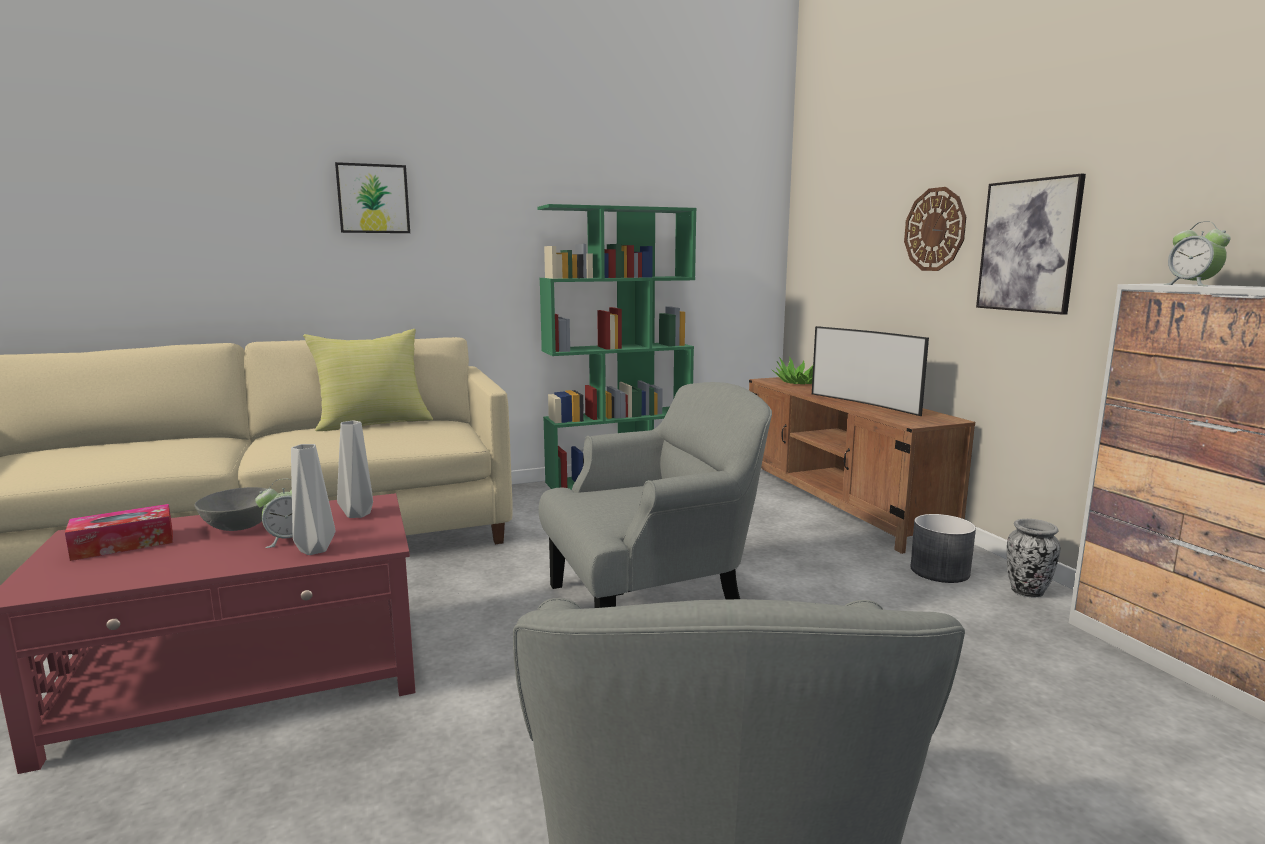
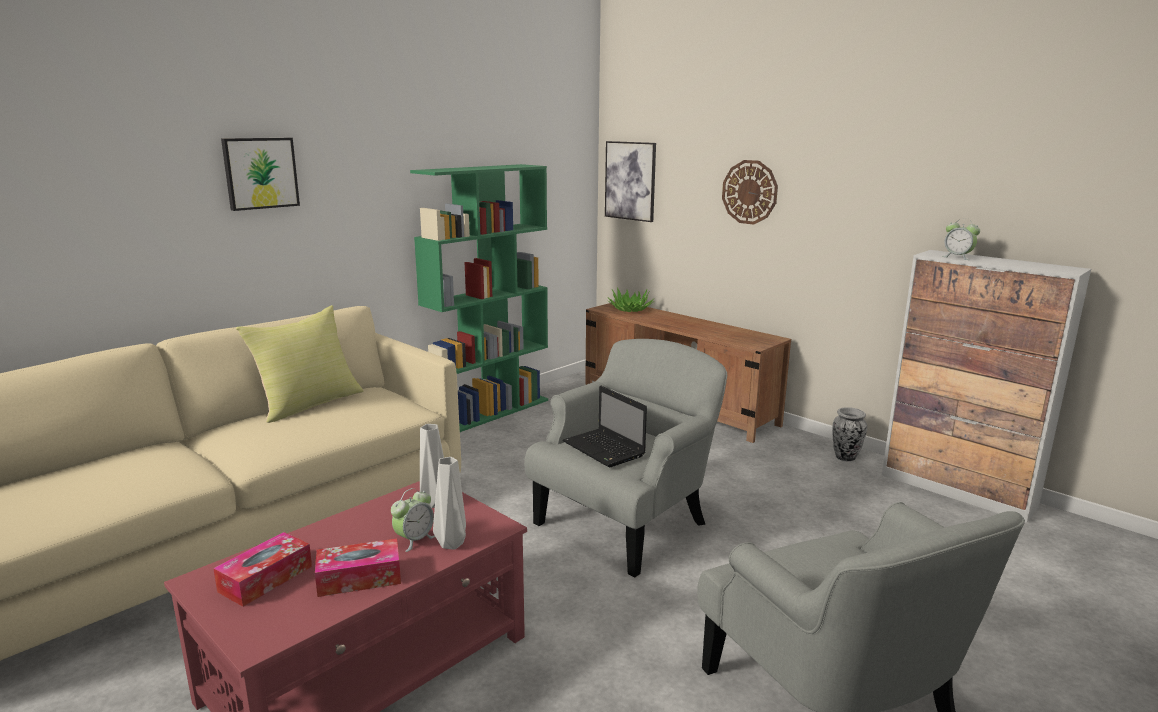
camera: 25 degrees left, 5 degrees up
grey bowl [194,487,267,531] -> none
television [812,326,929,416] -> none
grey planter [910,514,976,583] -> none
picture [976,173,1086,315] -> picture moved to [605,141,656,222]
none -> tissue box [315,538,401,597]
none -> laptop [563,386,647,468]

